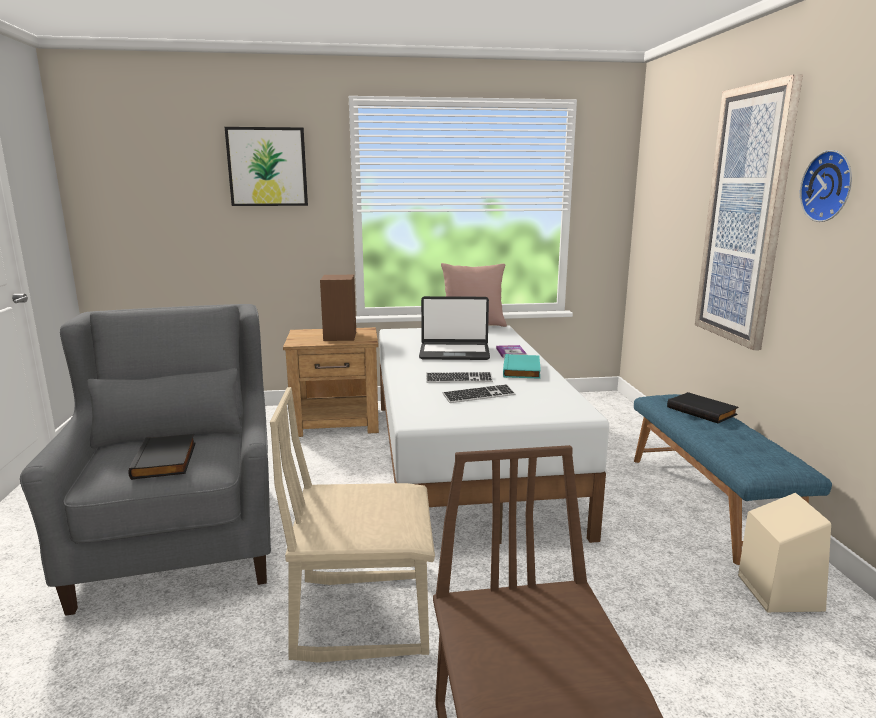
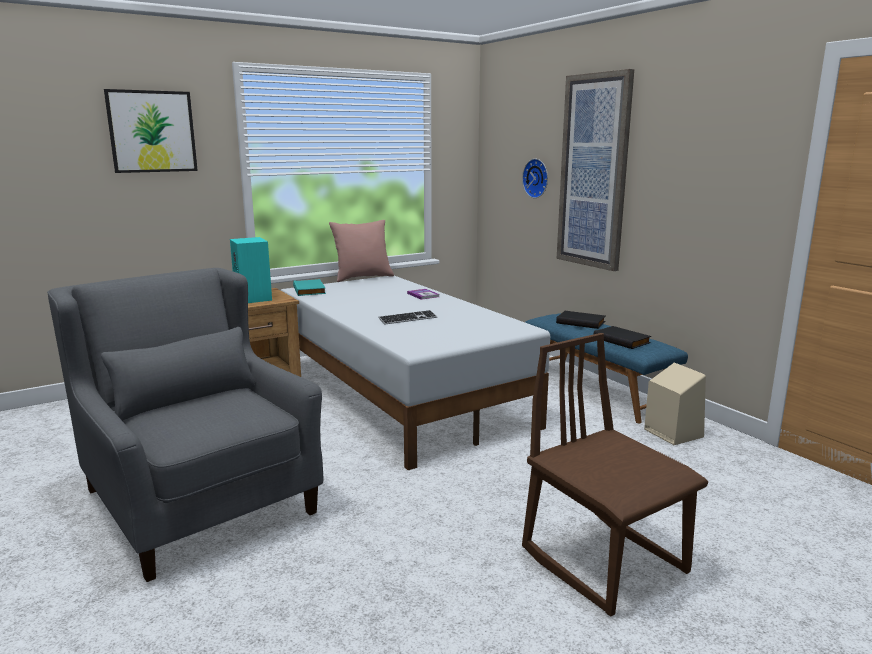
camera: 25 degrees left, 0 degrees up
black book [128,434,196,480] -> black book moved to [594,326,651,349]
beige chair [270,387,435,663] -> none
brown speaker [320,275,356,341] -> turquoise speaker [230,237,272,303]
laptop [419,296,490,360] -> none
keyboard [442,384,516,403] -> none
turquoise book [503,354,541,379] -> turquoise book moved to [293,279,326,296]
wall clock [800,150,852,222] -> wall clock moved to [522,159,548,198]

